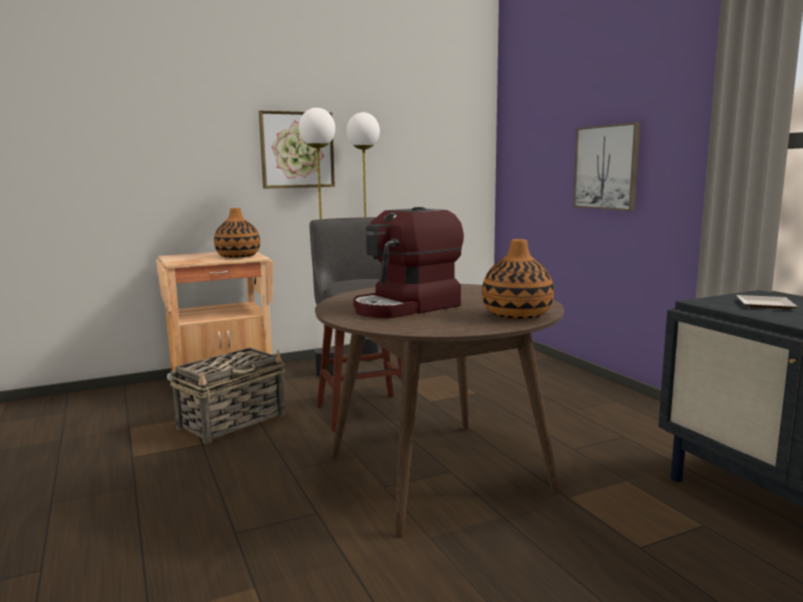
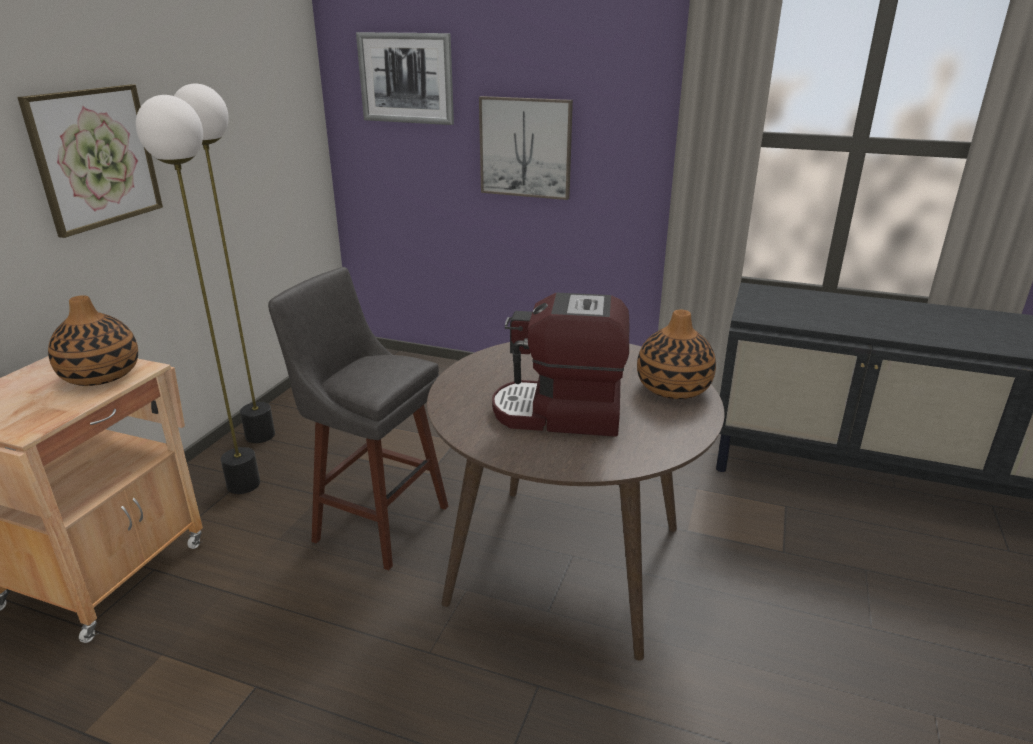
camera: 45 degrees left, 15 degrees up
basket [170,348,285,444] -> none
coffee machine [353,207,464,318] -> coffee machine turned 90 degrees clockwise [492,293,629,437]
plate [736,295,798,309] -> none
none -> picture [356,32,454,125]

